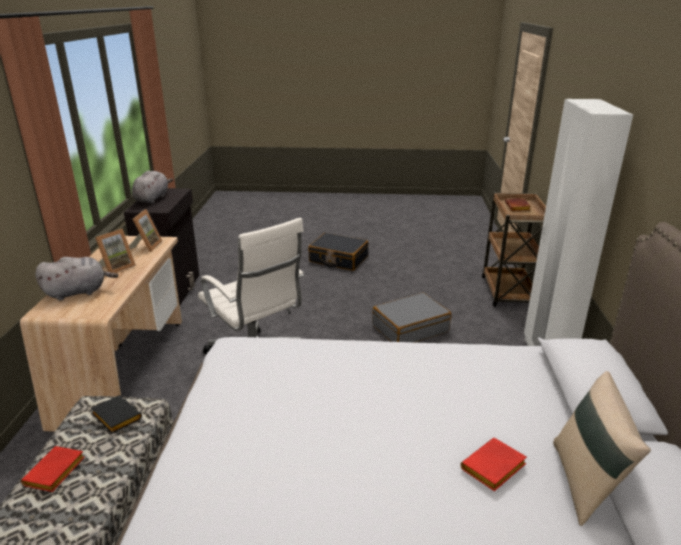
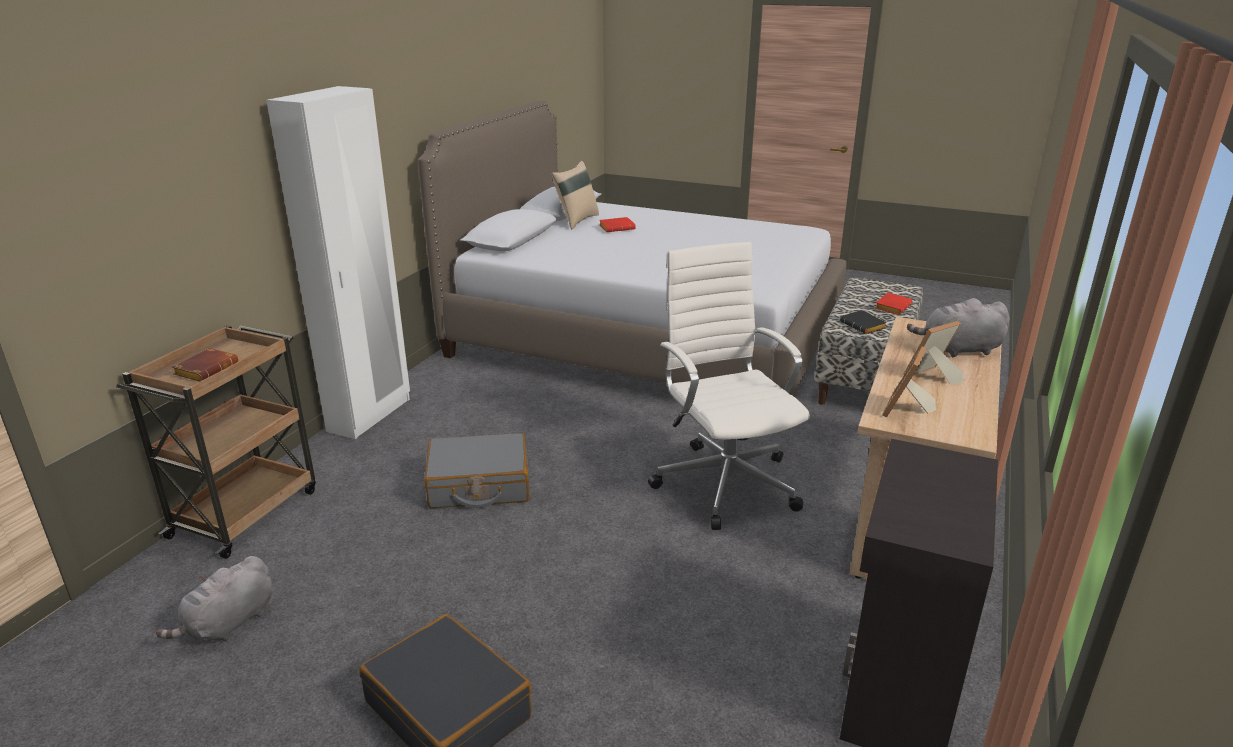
camera: 160 degrees left, 0 degrees up
grey plush toy [132,171,173,203] -> grey plush toy moved to [156,556,272,642]

